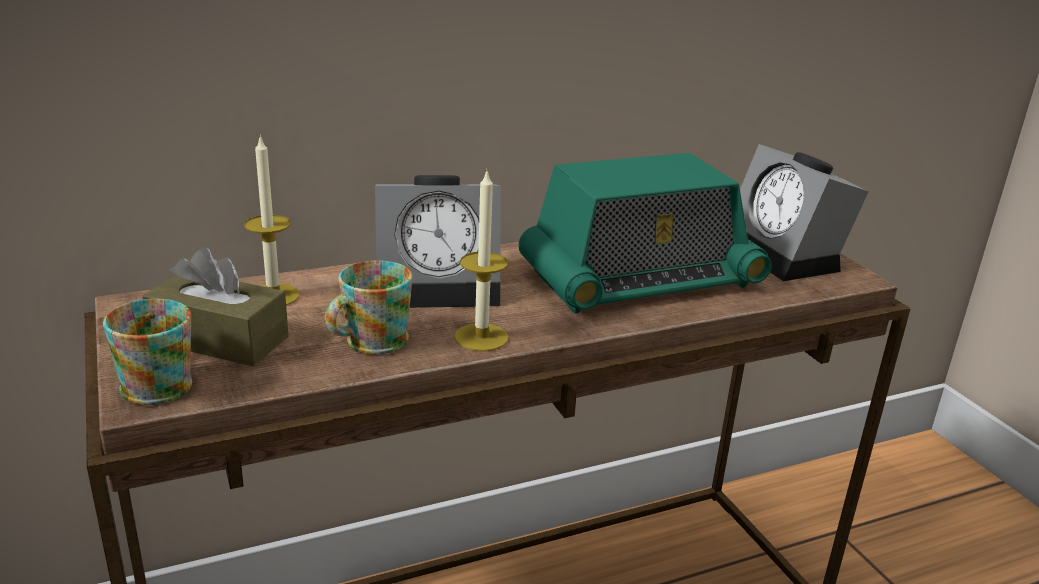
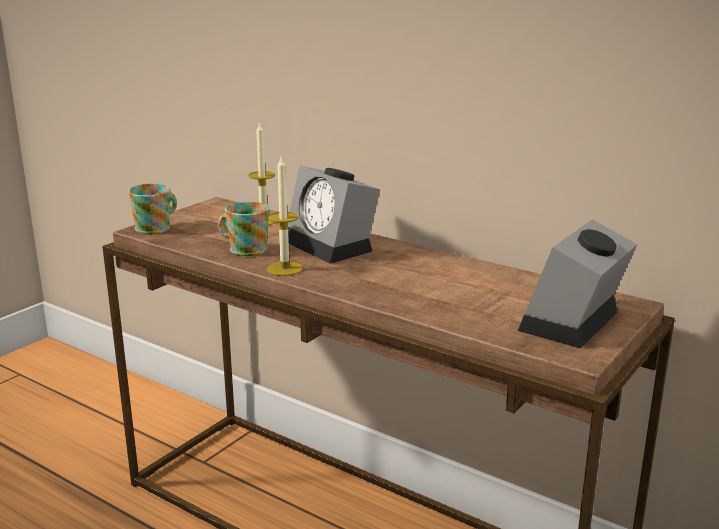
camera: 60 degrees right, 5 degrees down
brown tissue box [143,247,289,366] -> none
radio [519,153,772,314] -> none

